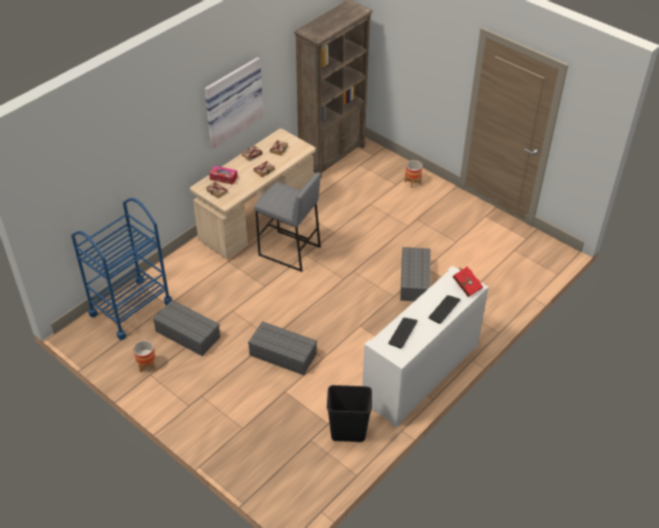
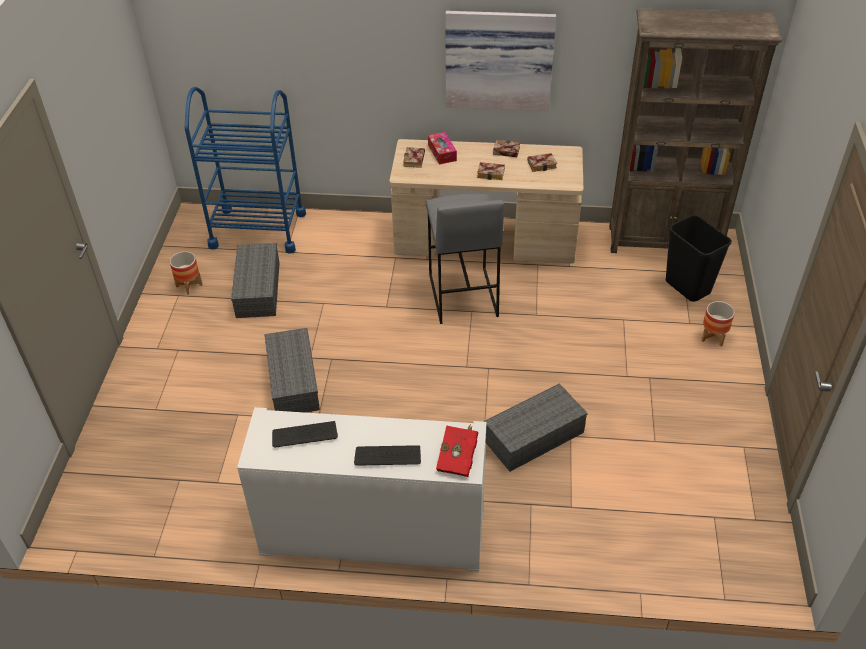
camera: 55 degrees right, 0 degrees up
black trash can [327,385,372,442] -> black trash can moved to [666,215,732,302]

